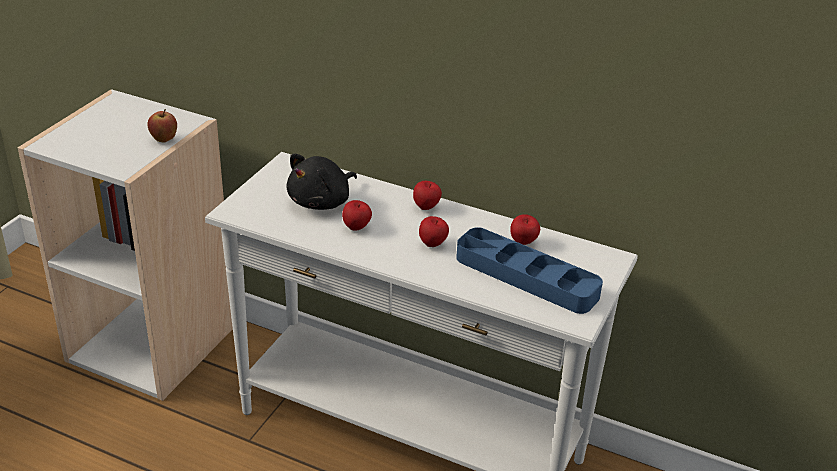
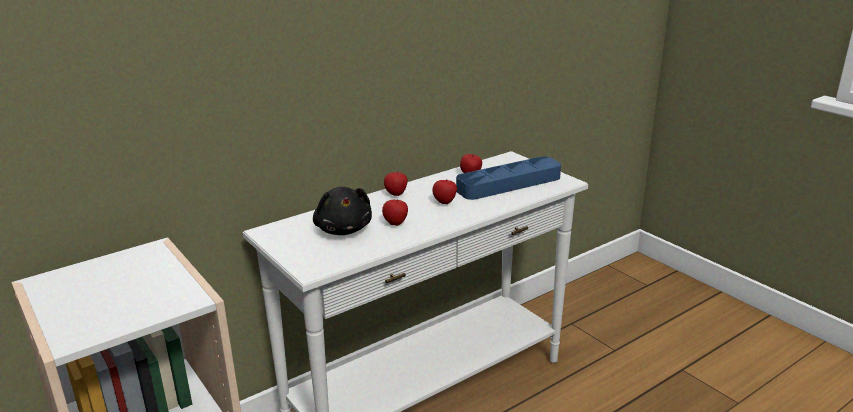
camera: 60 degrees left, 10 degrees down
apple [147,109,177,142] -> none

